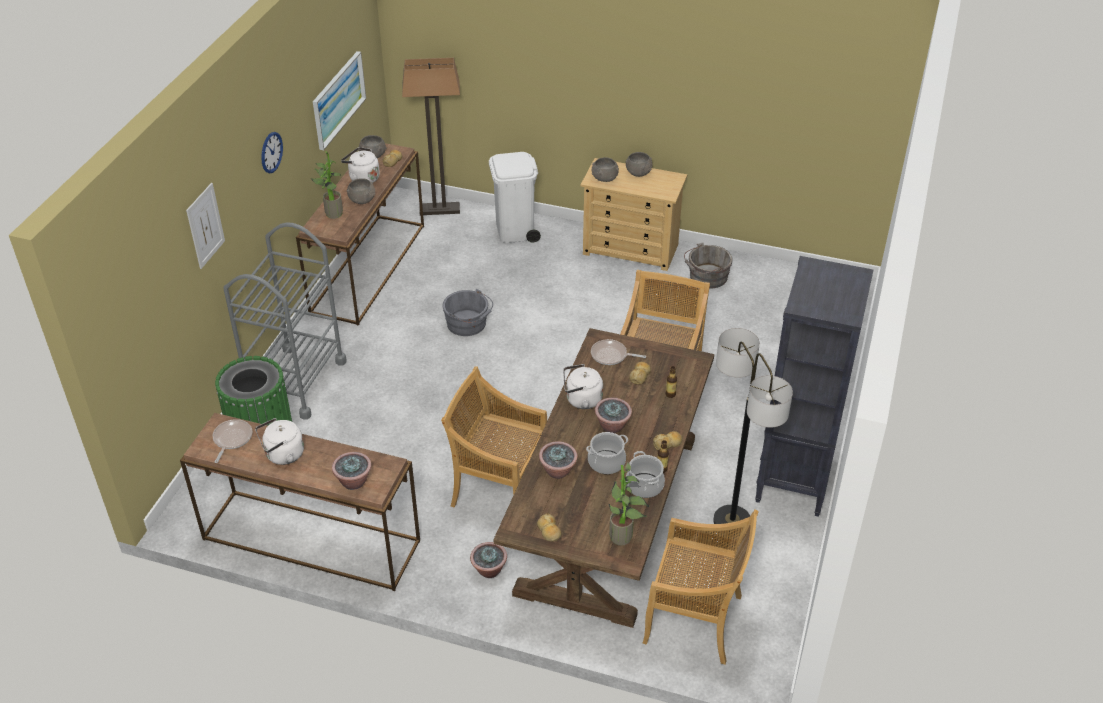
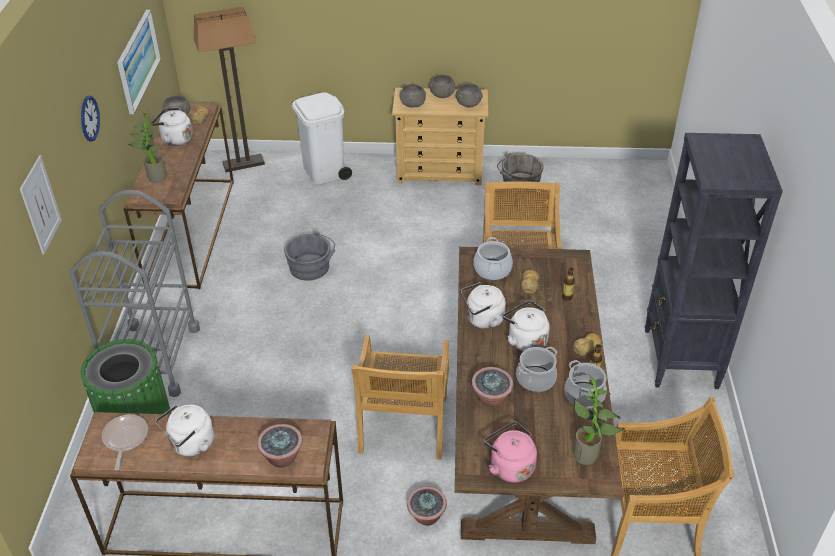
camera: 15 degrees left, 0 degrees up
grey bowl [347,178,375,204] -> grey bowl moved to [455,83,483,107]
beige chair [441,366,547,508] -> beige chair turned 90 degrees counterclockwise [351,335,449,460]
bread [537,513,561,542] -> pink kettle [484,422,537,483]
frying pan [591,339,646,365] -> cooking pot [473,237,513,280]
potted plant [595,397,632,433] -> white kettle [503,301,550,352]
floor lamp [713,328,793,524] -> none

